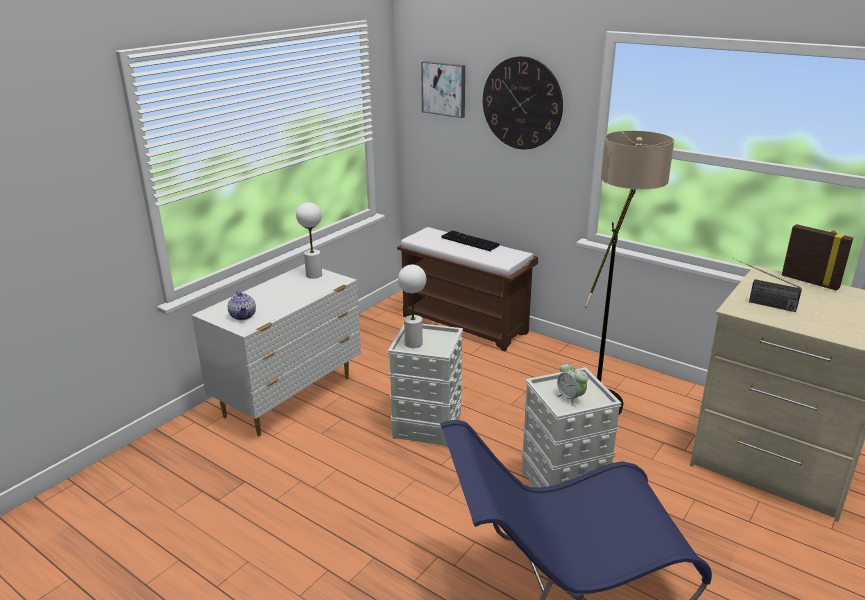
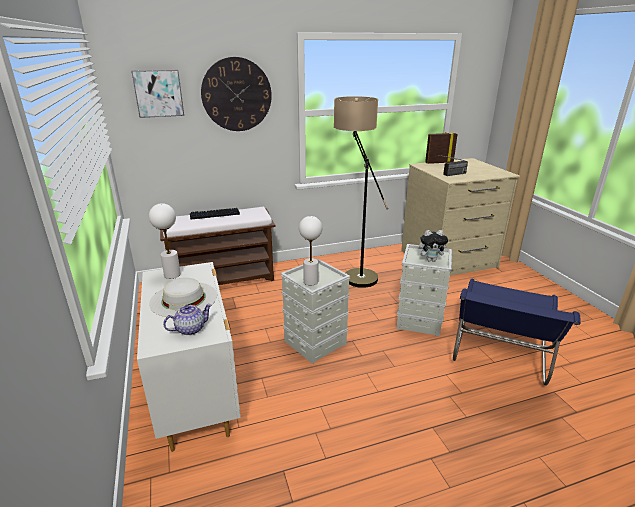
camera: 55 degrees left, 0 degrees up
teapot [227,290,256,320] -> teapot turned 45 degrees counterclockwise [163,304,212,335]
alarm clock [556,362,588,407] -> plush toy [419,230,449,262]
none -> white hat [149,278,217,317]

